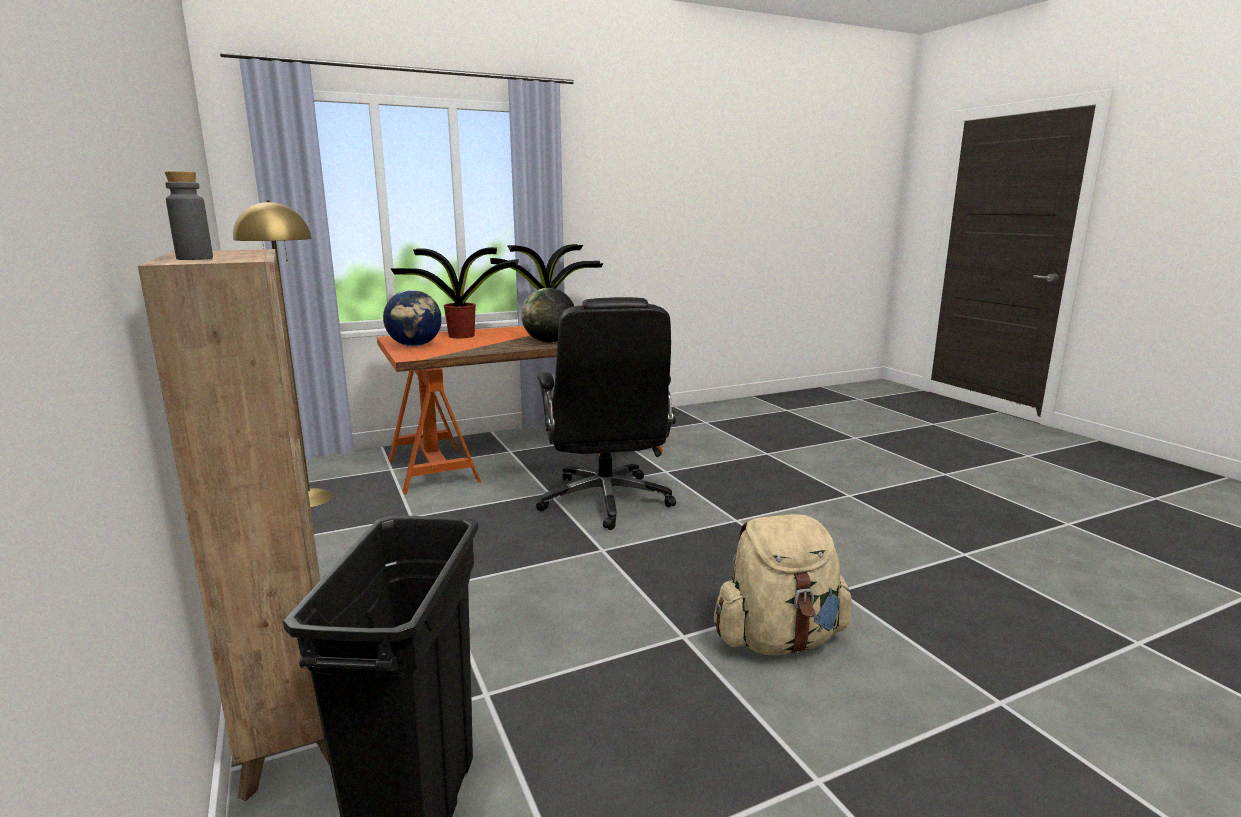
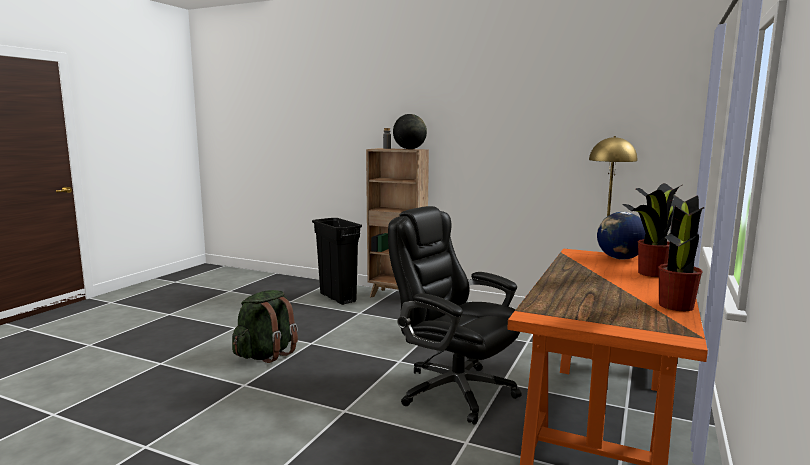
camera: 140 degrees right, 5 degrees down
globe [521,288,574,342] -> globe moved to [393,114,427,149]
beige backpack [714,514,851,655] -> green backpack [232,290,298,363]

